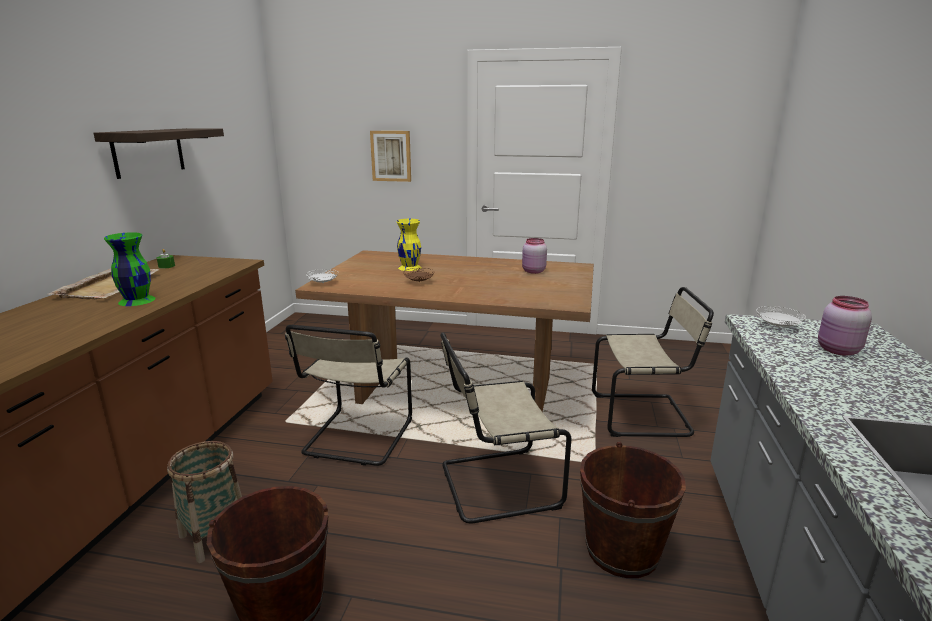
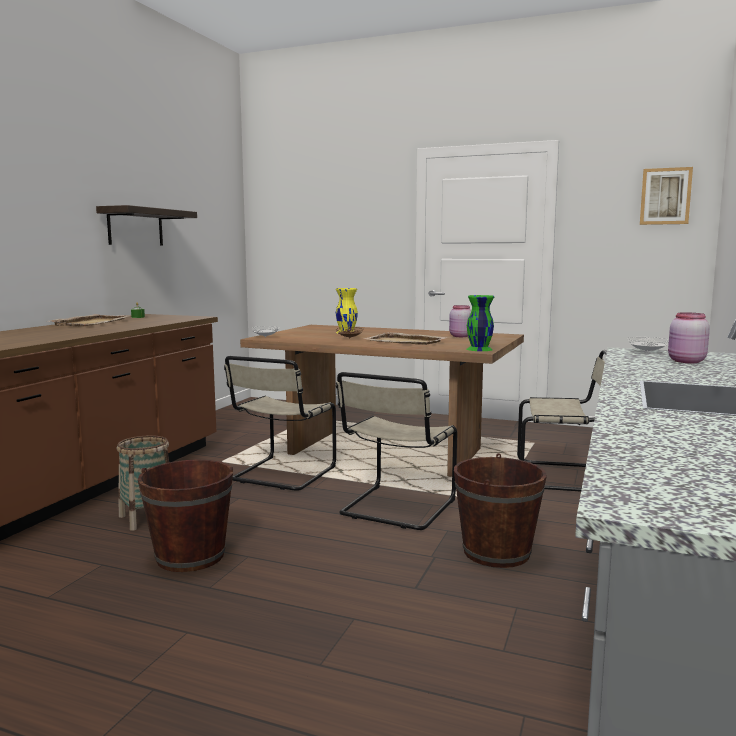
camera: 10 degrees right, 10 degrees down
green vase [104,232,156,306] -> green vase moved to [466,295,494,351]
picture [370,131,411,182] -> picture moved to [640,167,693,225]
beige chair [440,333,571,524] -> beige chair turned 60 degrees counterclockwise [336,372,457,530]
none -> beige tray [365,333,448,345]

